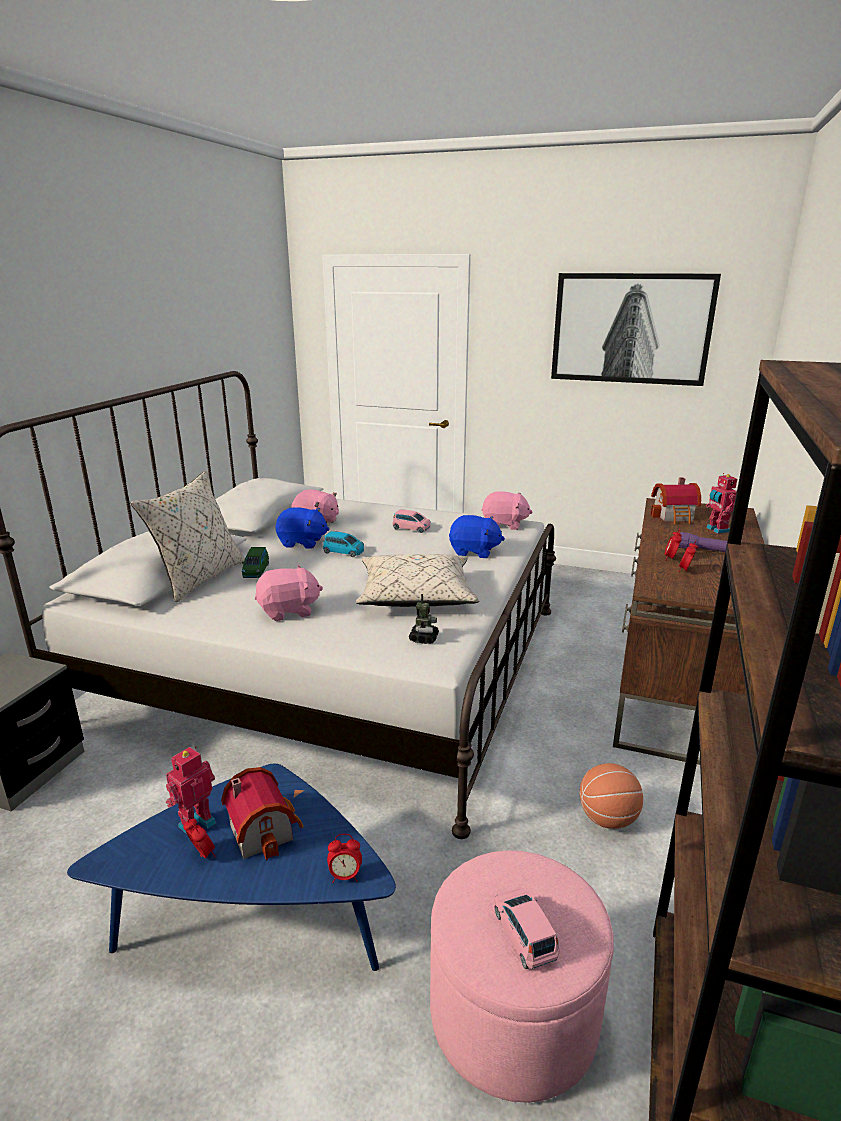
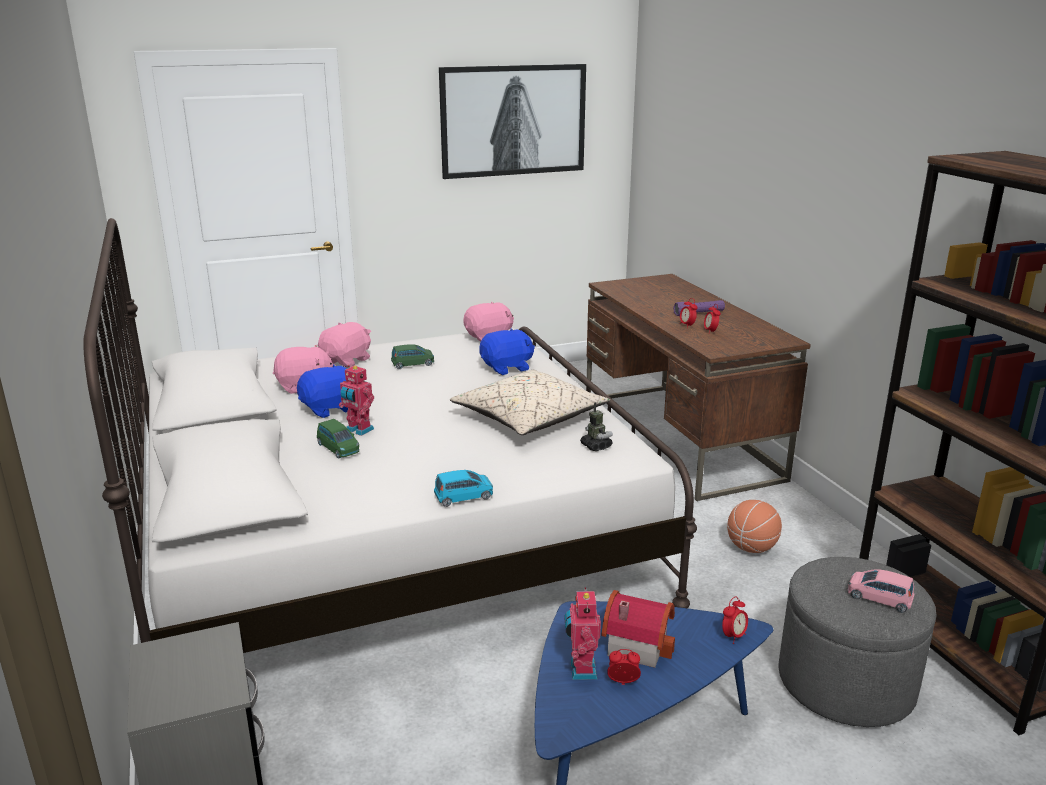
camera: 40 degrees left, 0 degrees up
beige pillow [131,471,245,603] -> none
pink plush toy [255,565,323,621] -> pink plush toy moved to [318,322,371,367]
blue toy car [323,531,364,557] -> blue toy car moved to [434,470,493,507]
pink toy car [392,509,430,533] -> green toy car [391,344,434,369]
pink ottoman [430,850,613,1103] -> grey ottoman [778,557,936,727]
toy house [650,477,701,524] -> none
toy robot [706,473,737,534] -> toy robot moved to [339,365,374,436]

